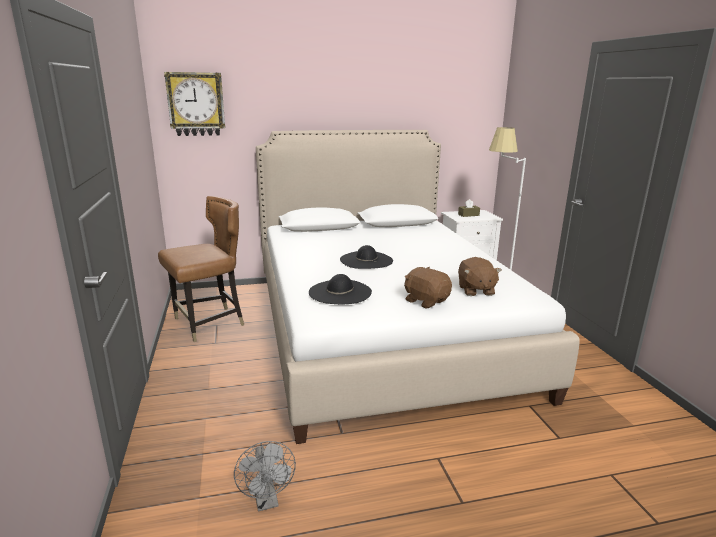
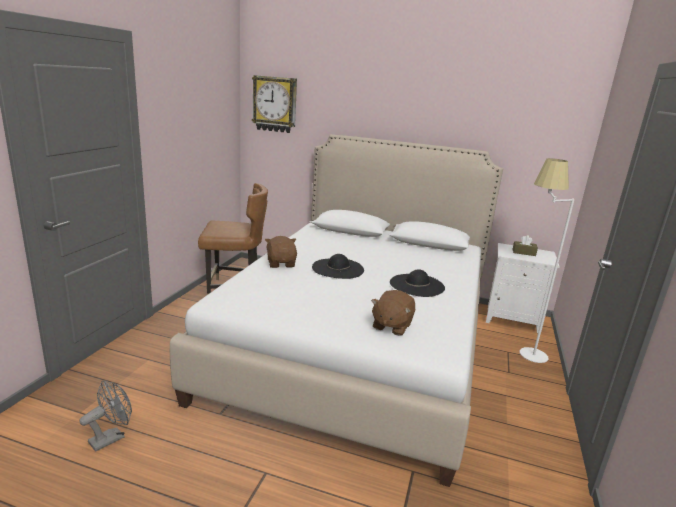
camera: 30 degrees right, 0 degrees up
grey fan [234,441,296,512] -> grey fan turned 150 degrees counterclockwise [79,381,132,452]
black hat [309,274,372,304] -> black hat moved to [390,269,445,297]
brown plush toy [404,267,452,309] -> brown plush toy moved to [265,236,297,268]

